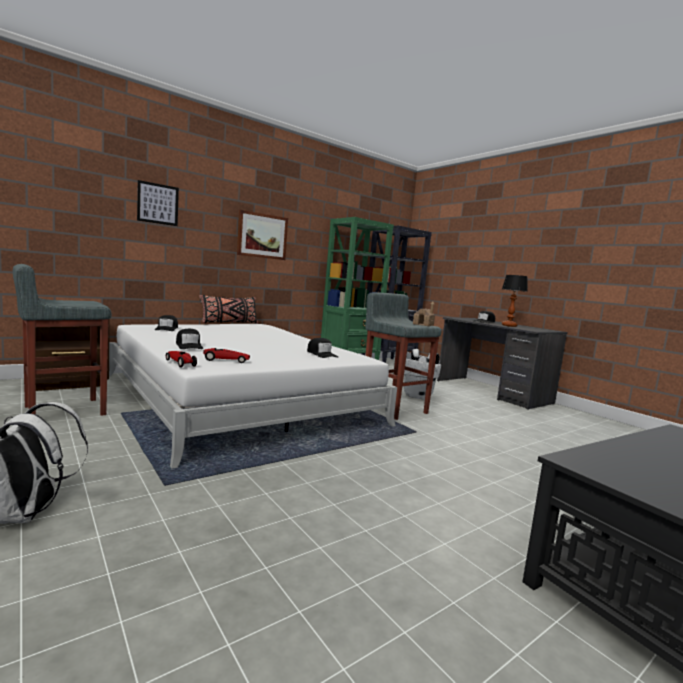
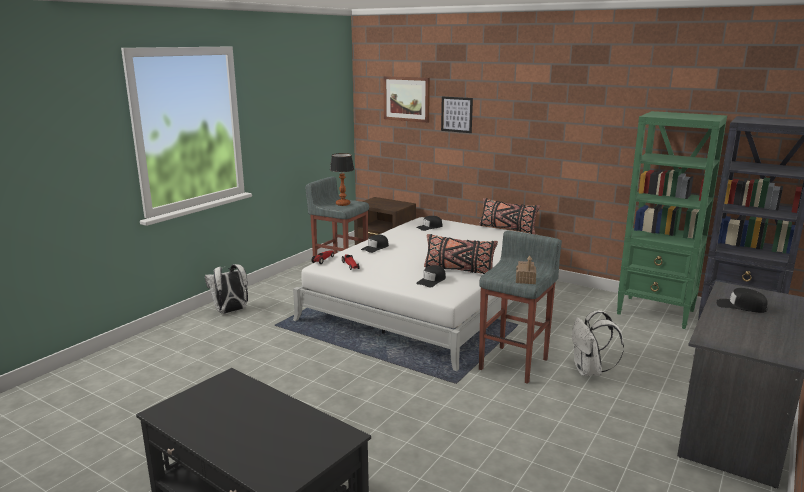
camera: 70 degrees right, 10 degrees up
picture [237,210,288,260] -> picture moved to [383,76,430,123]
table lamp [502,275,528,327] -> table lamp moved to [330,153,354,206]
none -> black pillow [424,234,498,274]

